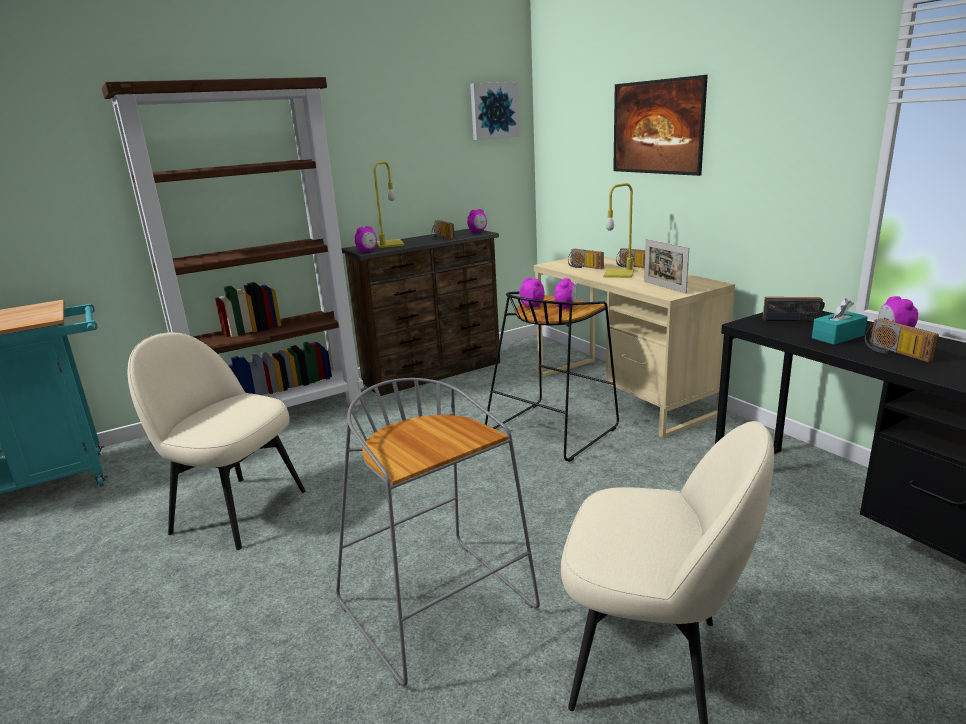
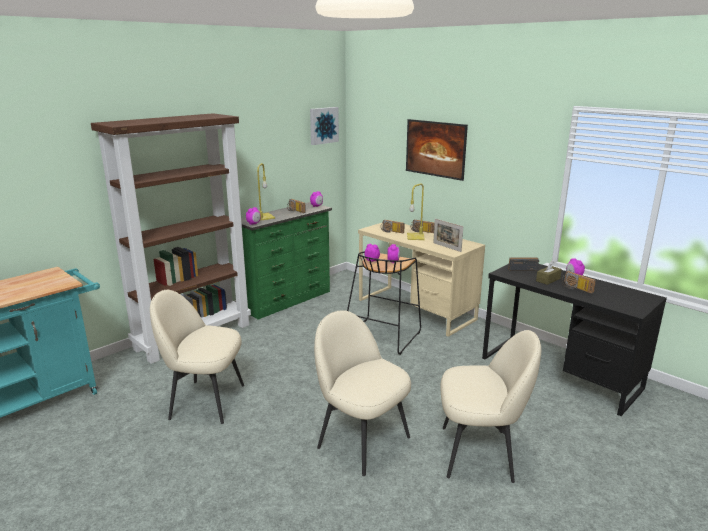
camera: 15 degrees left, 0 degrees up
grey stool [336,378,540,686] -> beige chair [314,310,411,476]
brown dresser [342,229,500,396] -> green dresser [241,202,332,320]
turquoise tissue box [812,298,868,345] -> brown tissue box [536,261,562,285]

